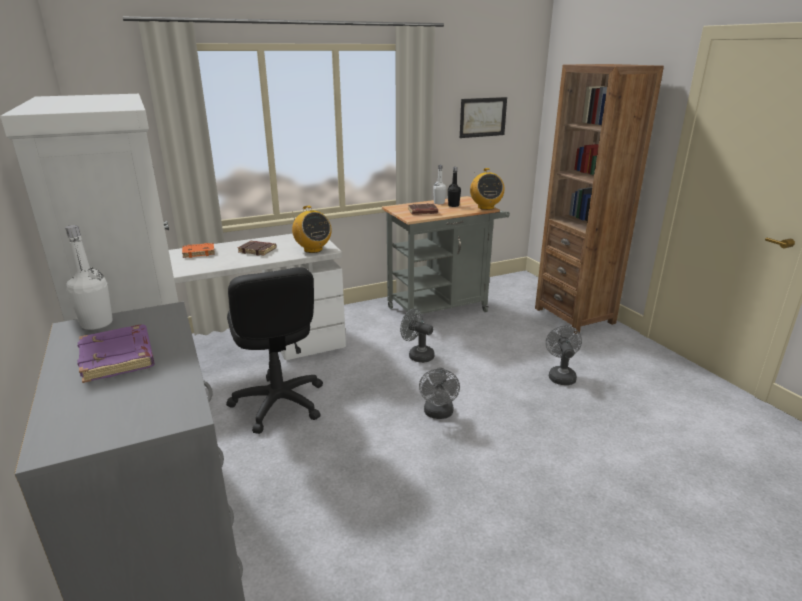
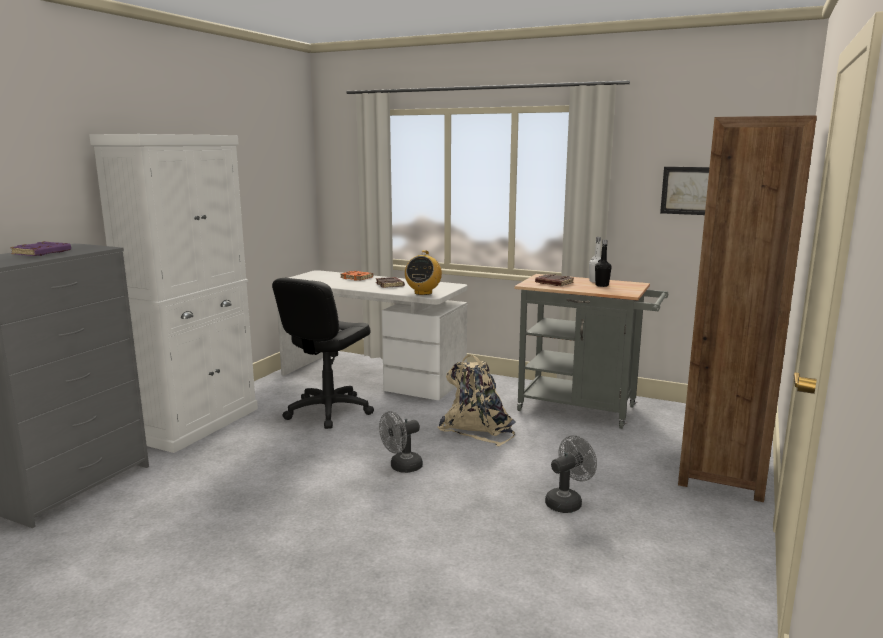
camera: 50 degrees right, 10 degrees down
white bottle [65,225,113,330] -> none
grey fan [400,309,435,363] -> beige backpack [437,355,516,446]
radio [470,168,505,210] -> none

